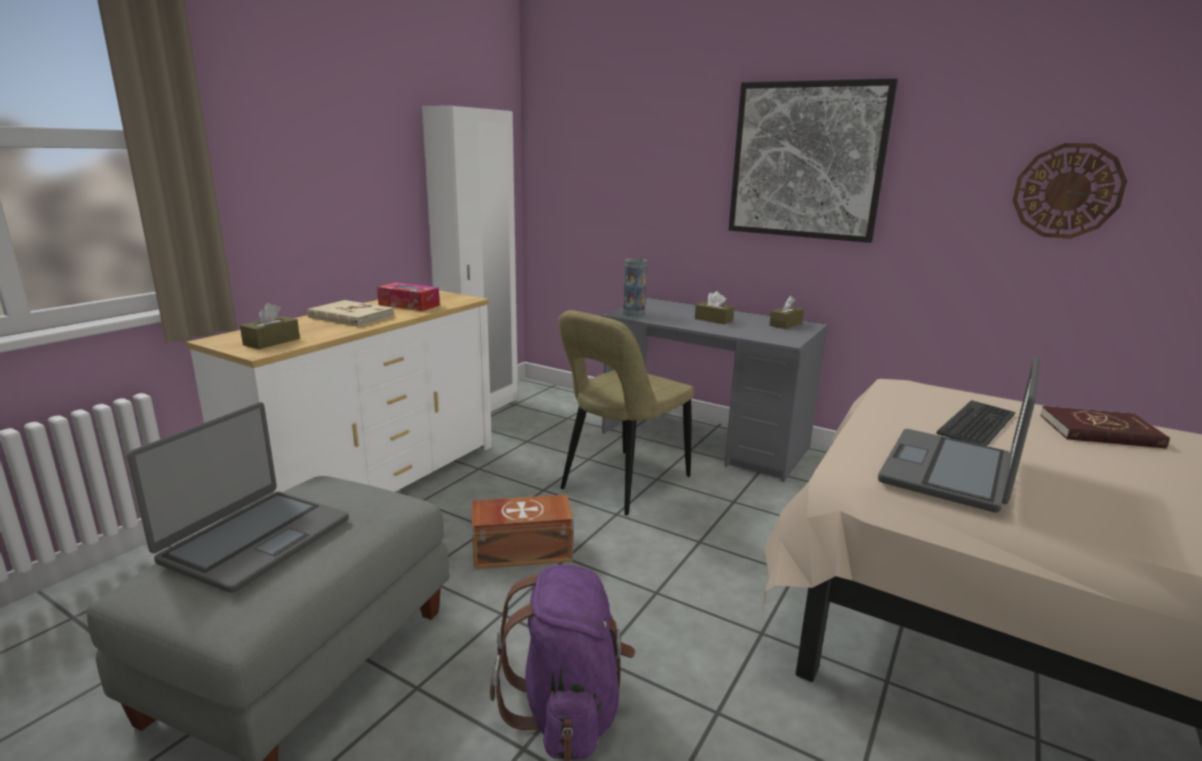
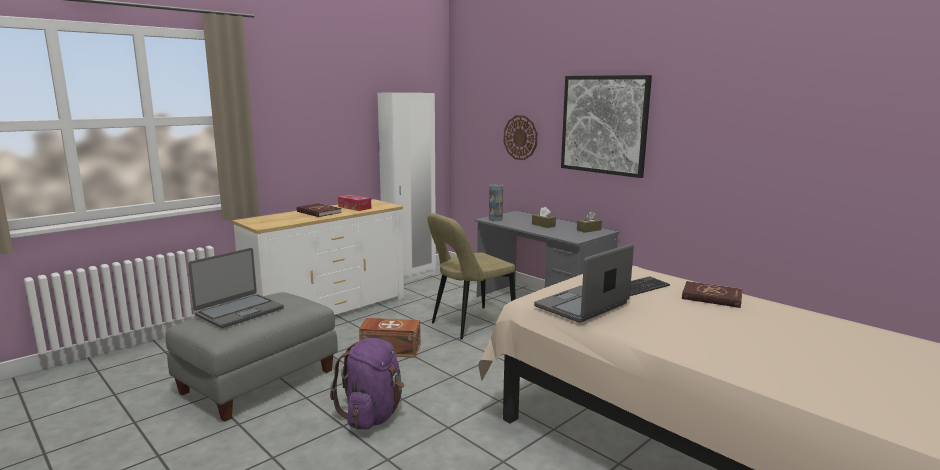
camera: 15 degrees right, 5 degrees down
brown tissue box [240,303,300,349] -> none
beige book [307,300,394,327] -> red book [297,203,341,217]
wall clock [1013,143,1127,239] -> wall clock moved to [504,115,537,160]

